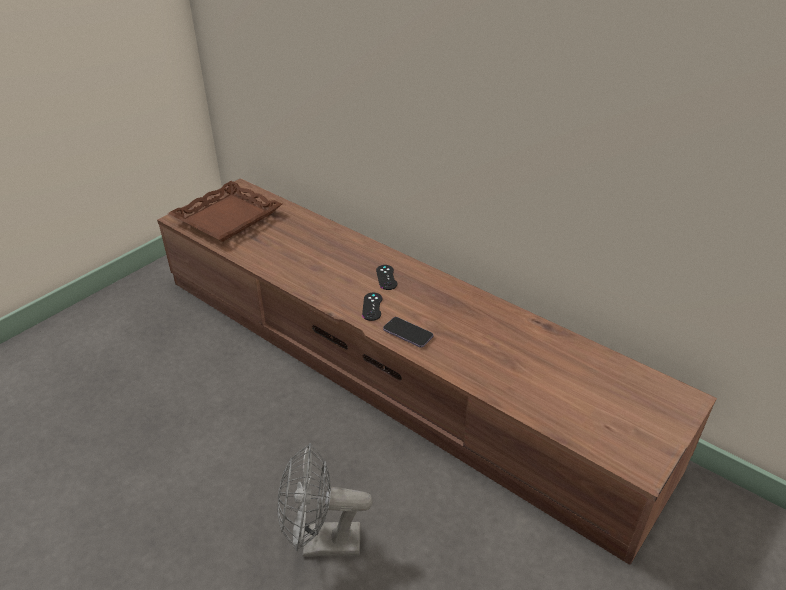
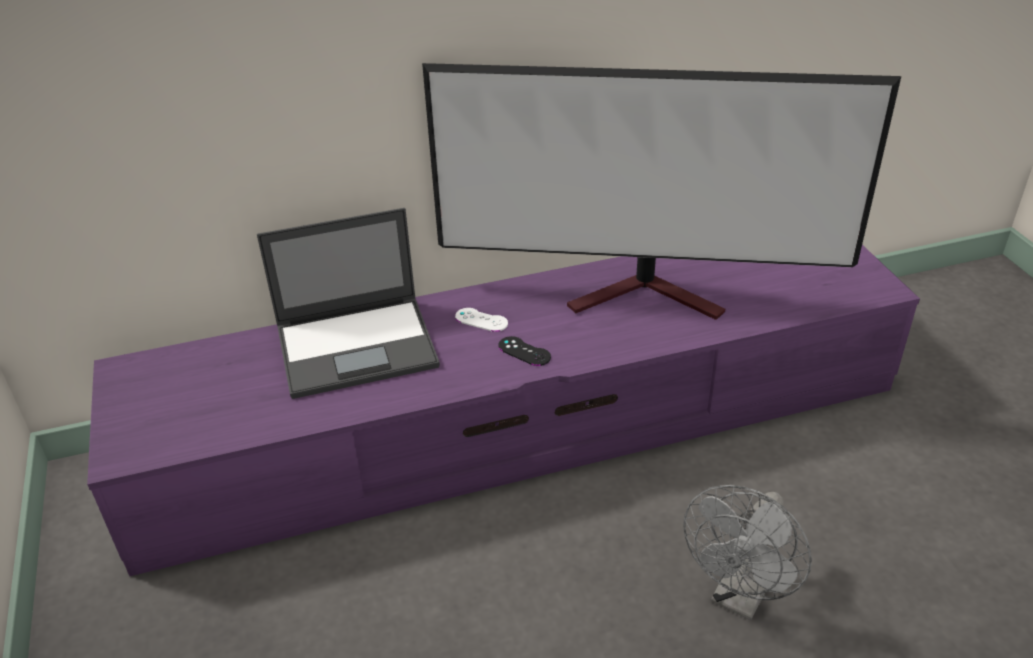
camera: 55 degrees left, 0 degrees up
brown tv stand [157,178,717,565] -> purple tv stand [87,245,920,576]
brown tray [168,181,282,242] -> none
black game controller [376,265,397,290] -> white game controller [455,308,508,332]
phone [383,317,433,348] -> none
none -> laptop [257,208,440,399]
none -> television [422,63,901,320]

